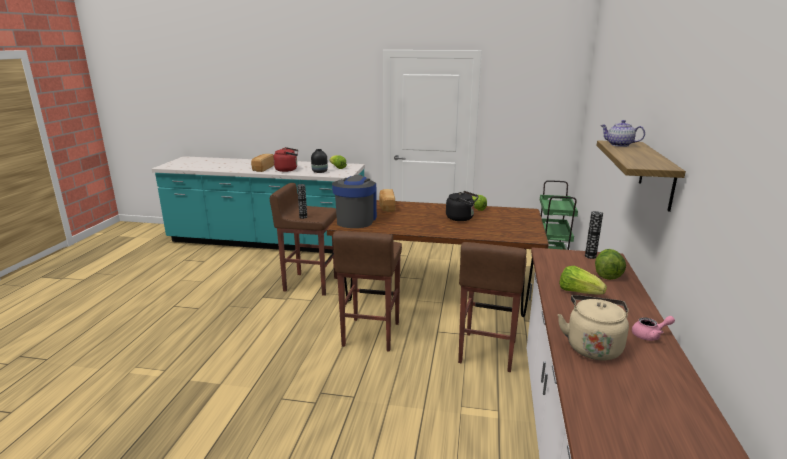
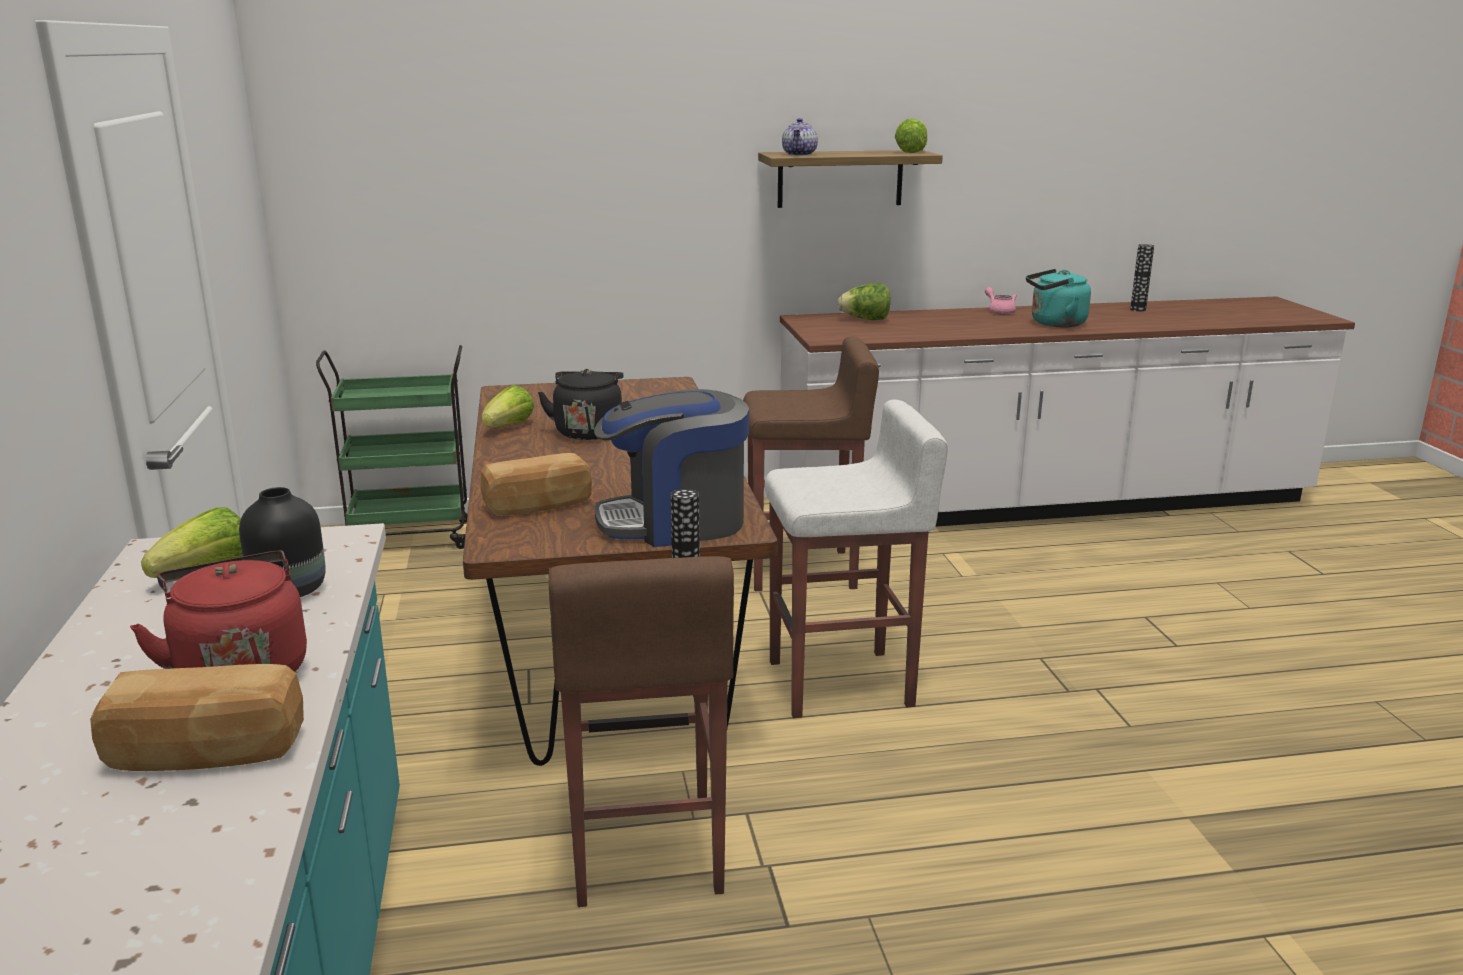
camera: 110 degrees left, 0 degrees up
brown stool [333,231,402,352] -> white stool [764,400,948,718]
beige kettle [558,295,629,360] -> turquoise kettle [1026,269,1091,327]
lettuce [559,266,607,295] -> lettuce moved to [895,118,927,153]
vase [585,211,603,259] -> vase moved to [1130,244,1154,312]

